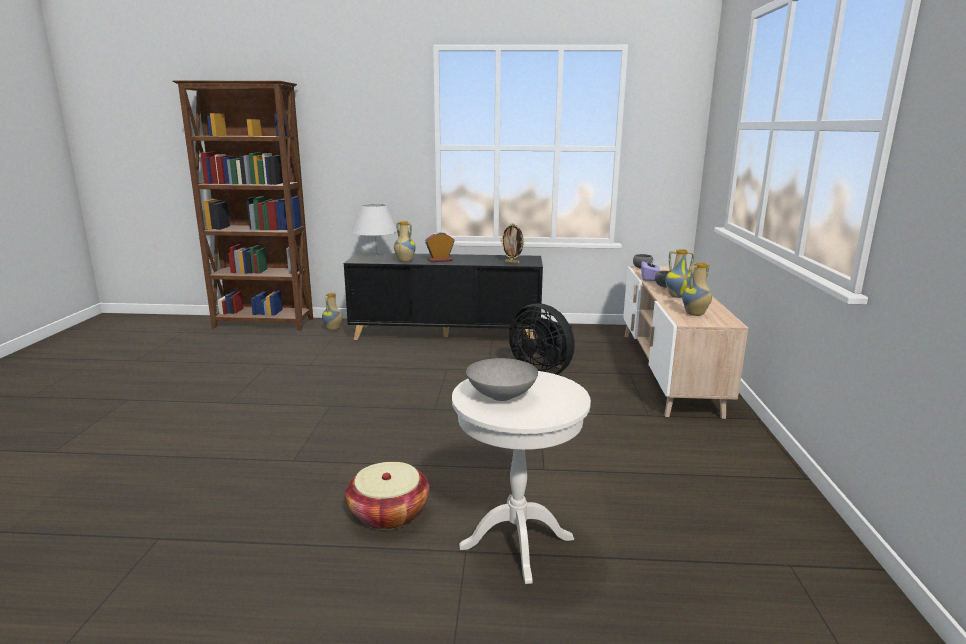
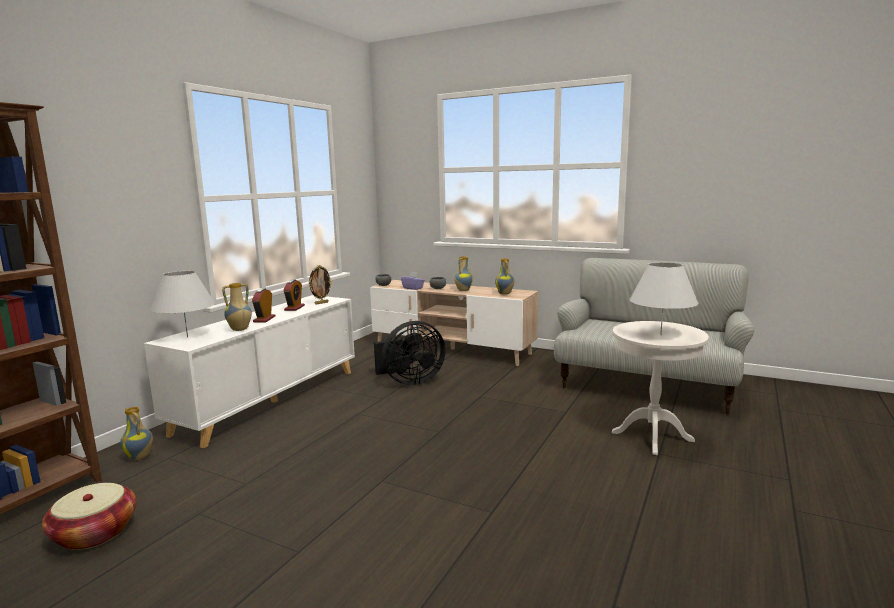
camera: 65 degrees left, 5 degrees down
black cabinet [344,253,543,340] -> white cabinet [144,295,355,448]
basket [345,462,430,530] -> basket moved to [42,483,136,550]
grey bowl [466,358,538,401] -> white table lamp [629,262,698,335]
none -> alarm clock [284,280,305,311]
none -> sofa [554,258,754,415]

